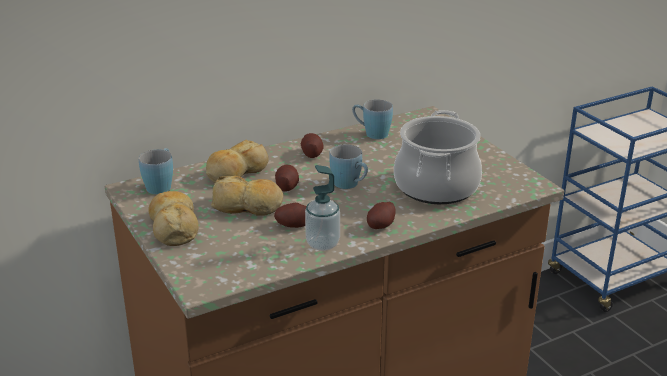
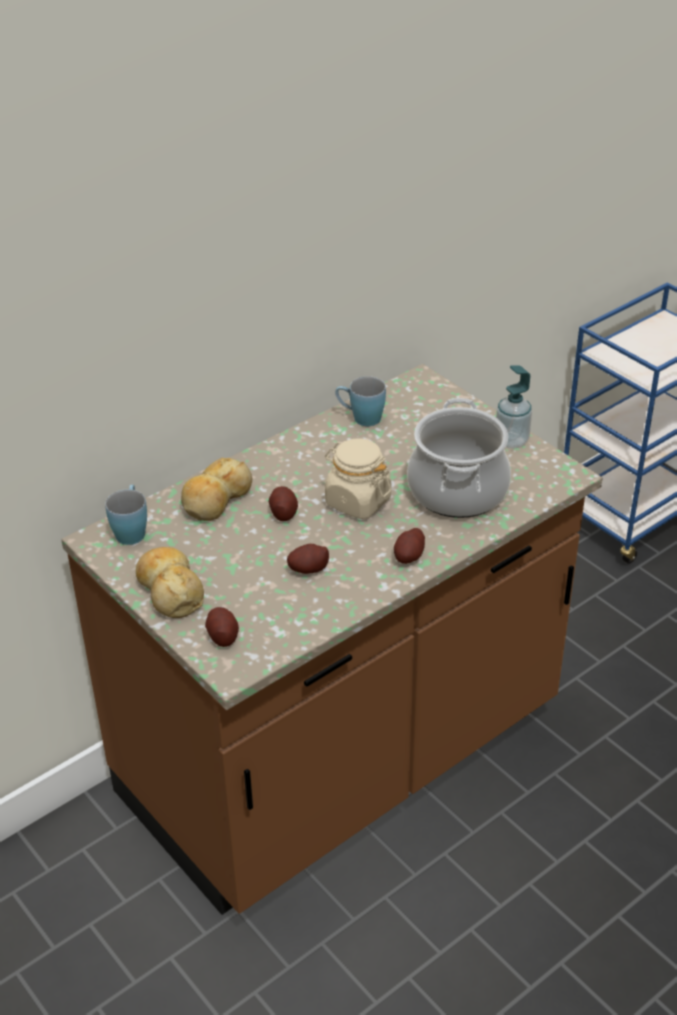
camera: 10 degrees left, 10 degrees up
bread [211,176,283,216] -> none
potato [301,133,323,158] -> potato moved to [205,607,239,647]
soap dispenser [305,165,340,251] -> soap dispenser moved to [496,365,532,449]
blue mug [329,144,368,189] -> beige jar [325,438,391,519]

